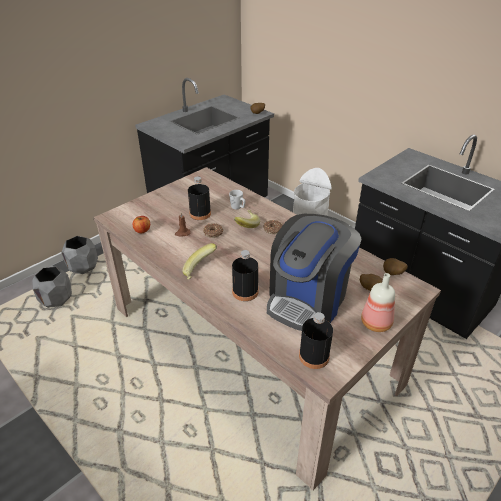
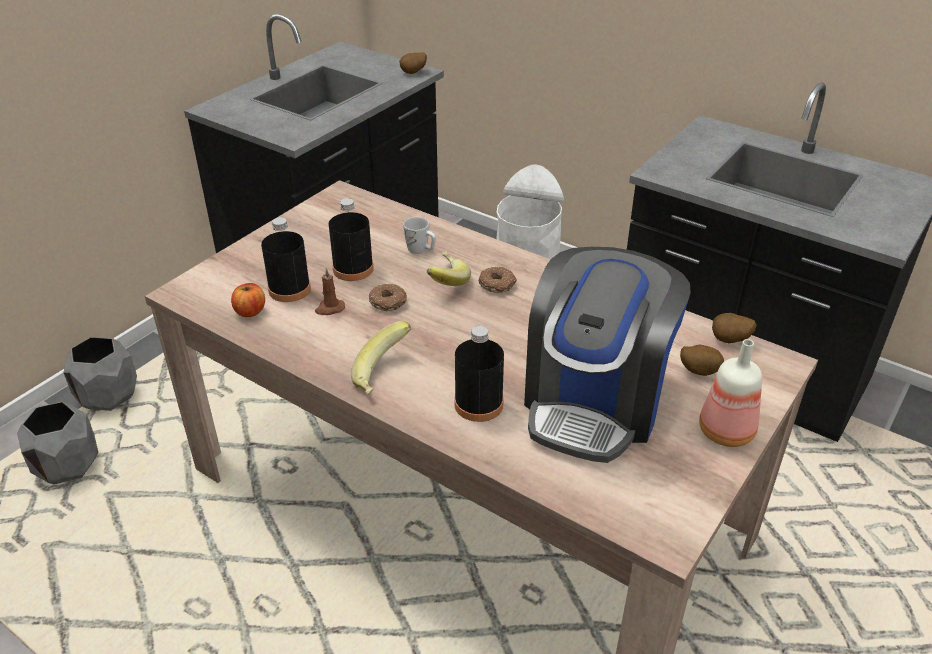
camera: 10 degrees left, 0 degrees up
black bottle [299,312,333,369] -> black bottle moved to [261,217,311,302]

